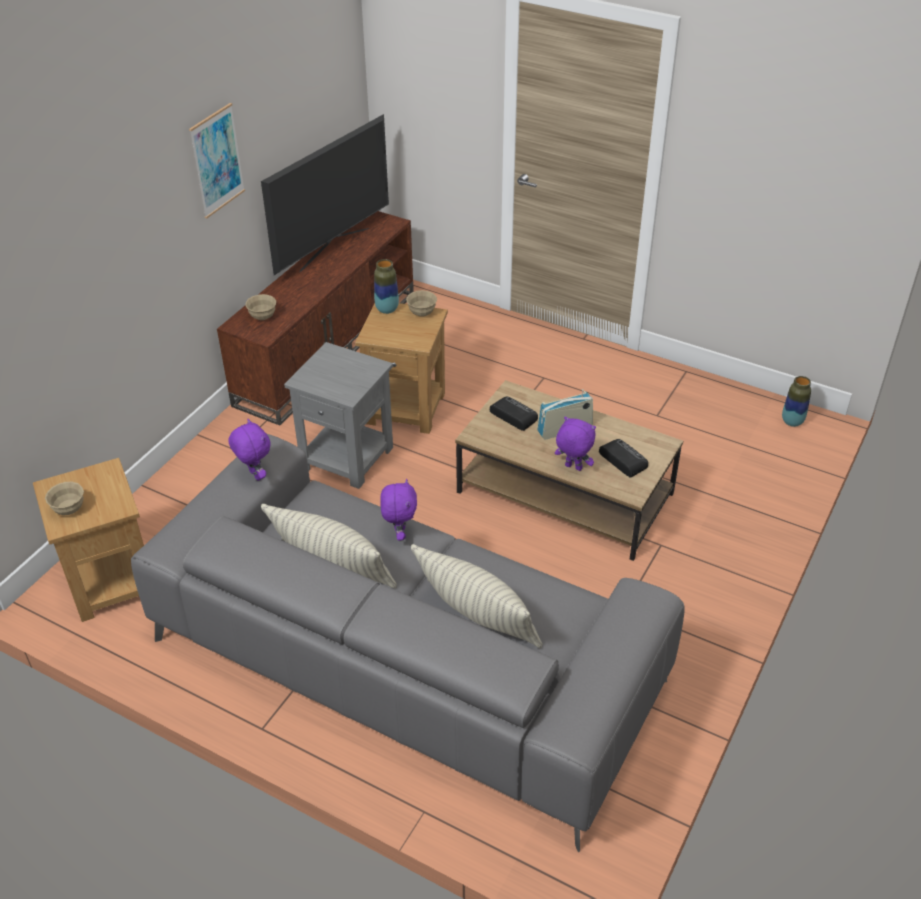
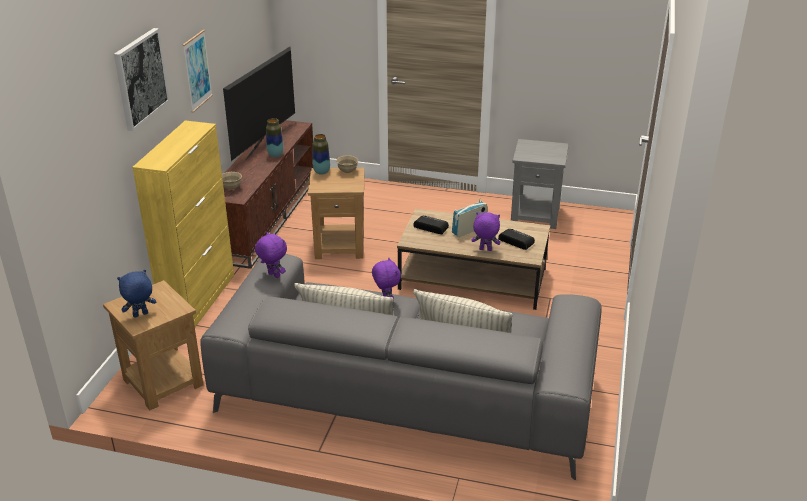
camera: 15 degrees left, 10 degrees down
beige bowl [45,482,84,515] -> blue plush toy [117,270,156,318]
grey side table [284,342,393,489] -> grey side table moved to [511,139,569,229]
vase [782,376,811,427] -> vase moved to [266,118,284,157]
none -> picture [114,28,170,131]
none -> yellow cabinet [132,120,234,327]

